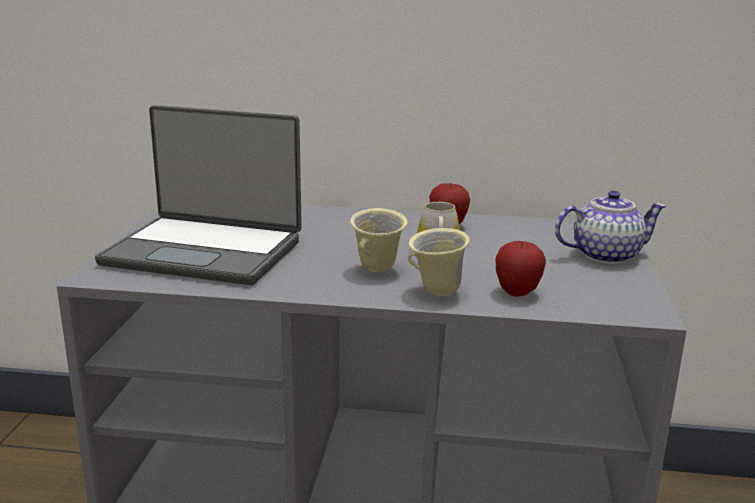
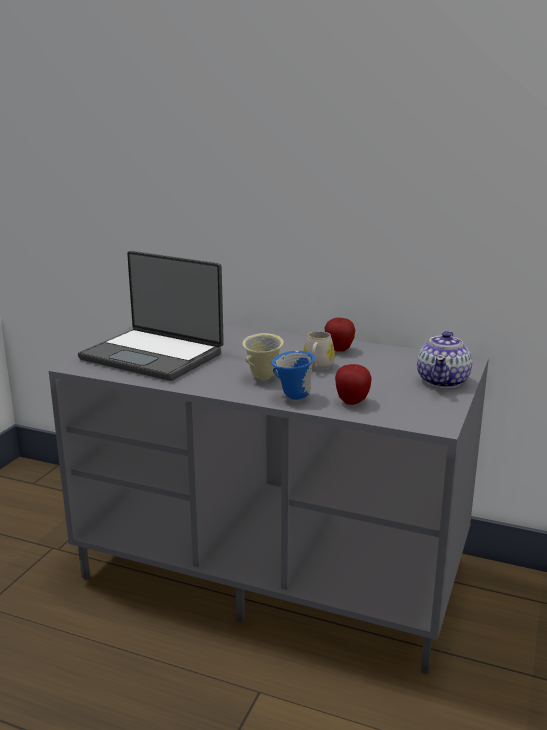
camera: 15 degrees right, 0 degrees up
beige mug [408,228,470,296] -> blue mug [272,351,315,400]
teapot [555,191,667,264] -> teapot turned 105 degrees clockwise [417,331,472,388]

